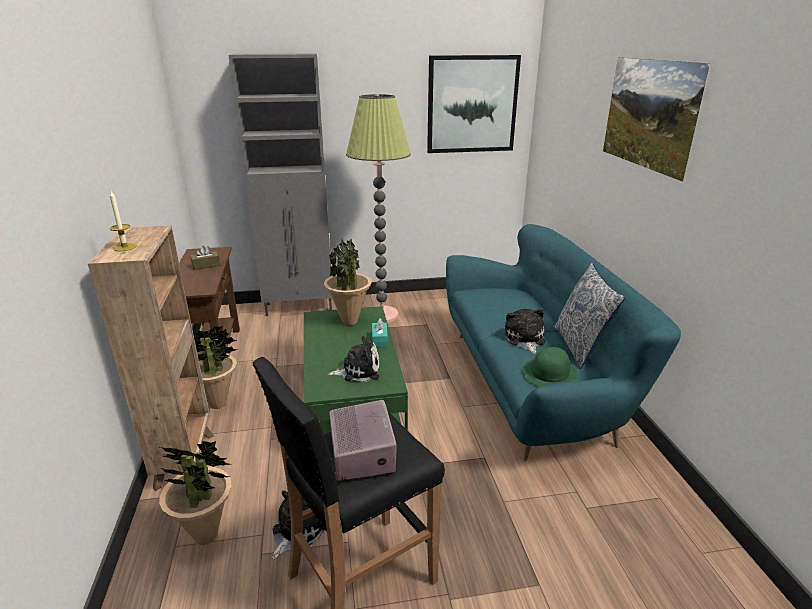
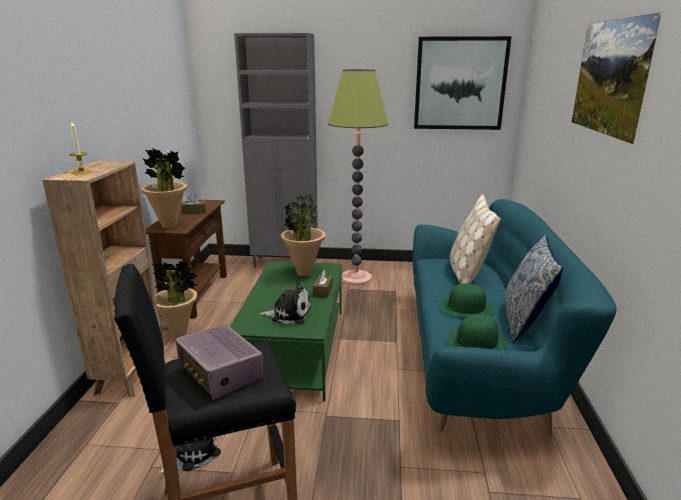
camera: 15 degrees right, 5 degrees down
potted plant [159,441,231,545] -> potted plant moved to [141,147,187,229]
radio [329,400,397,481] -> radio turned 135 degrees clockwise [175,324,264,400]
turquoise tissue box [372,319,388,347] -> brown tissue box [313,270,333,298]
plush toy [505,308,545,354] -> green hat [440,283,494,317]
none -> beige pillow [450,194,501,284]

